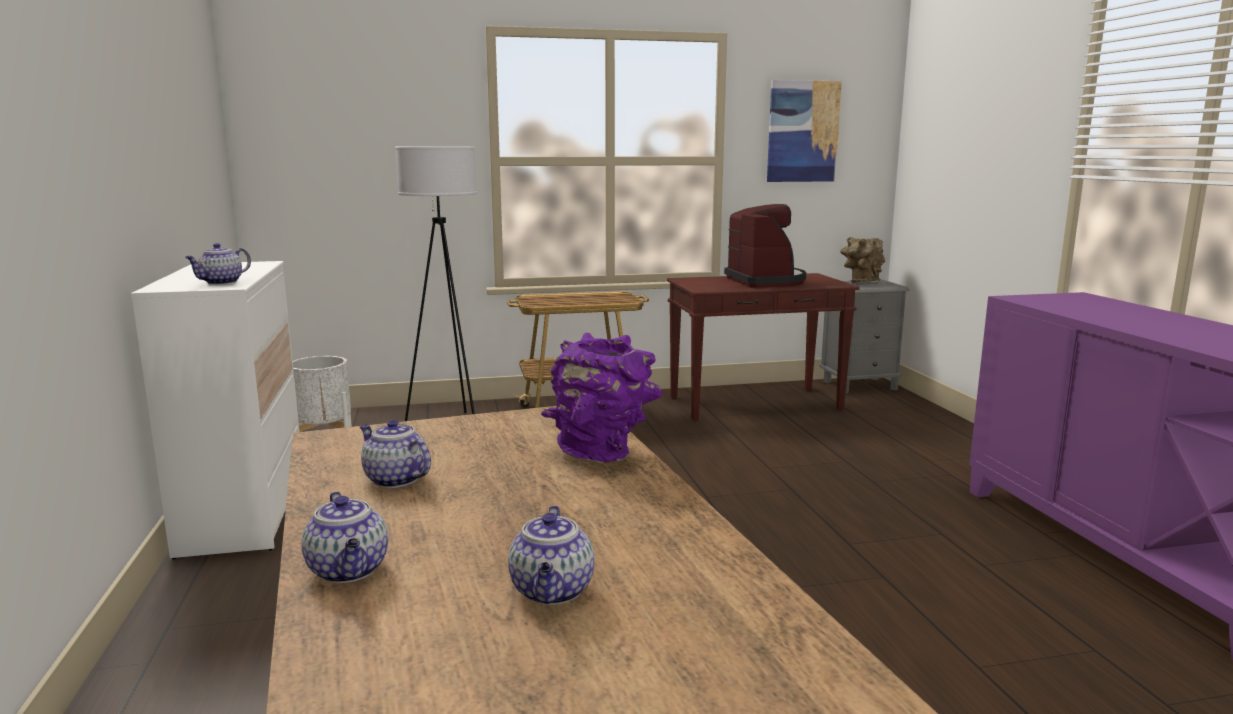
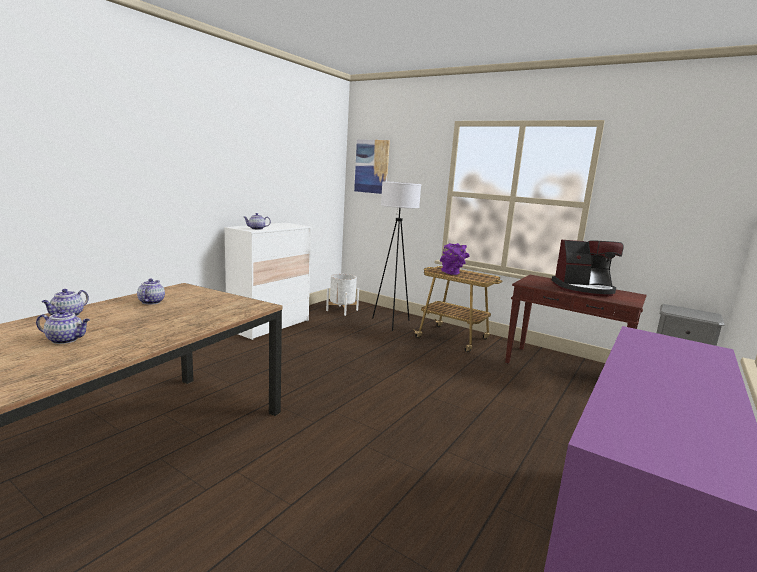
camera: 45 degrees right, 0 degrees up
teapot [508,505,595,605] -> teapot turned 135 degrees counterclockwise [36,310,90,344]
purple vase [541,333,662,463] -> purple vase moved to [440,243,470,275]
coffee machine [724,204,806,288] -> coffee machine turned 60 degrees clockwise [552,240,624,297]
picture [767,80,842,182] -> picture moved to [354,139,390,194]
brown vase [840,237,885,283] -> none

